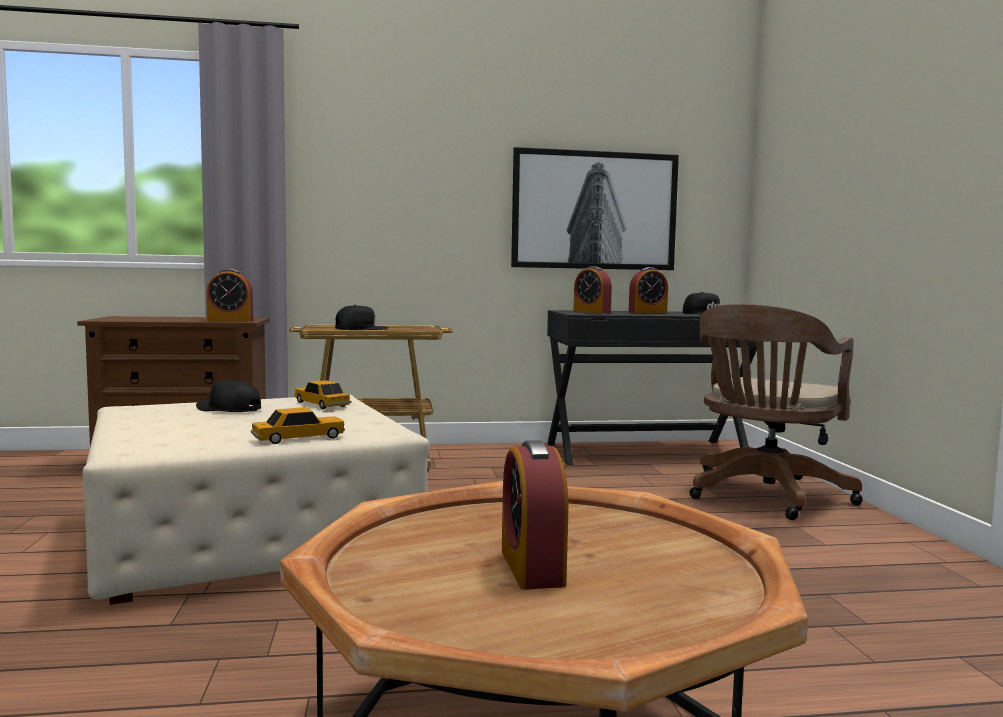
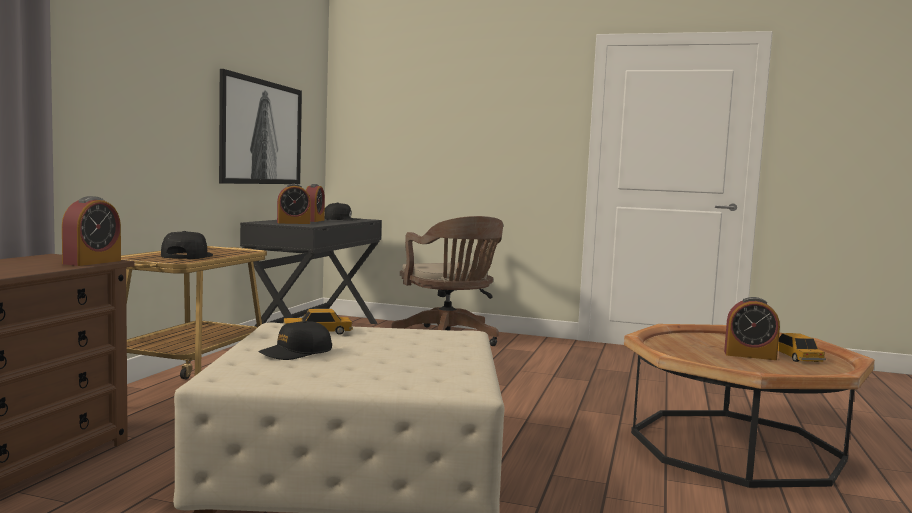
camera: 65 degrees left, 0 degrees up
toy car [251,407,345,444] -> toy car moved to [778,333,826,362]

